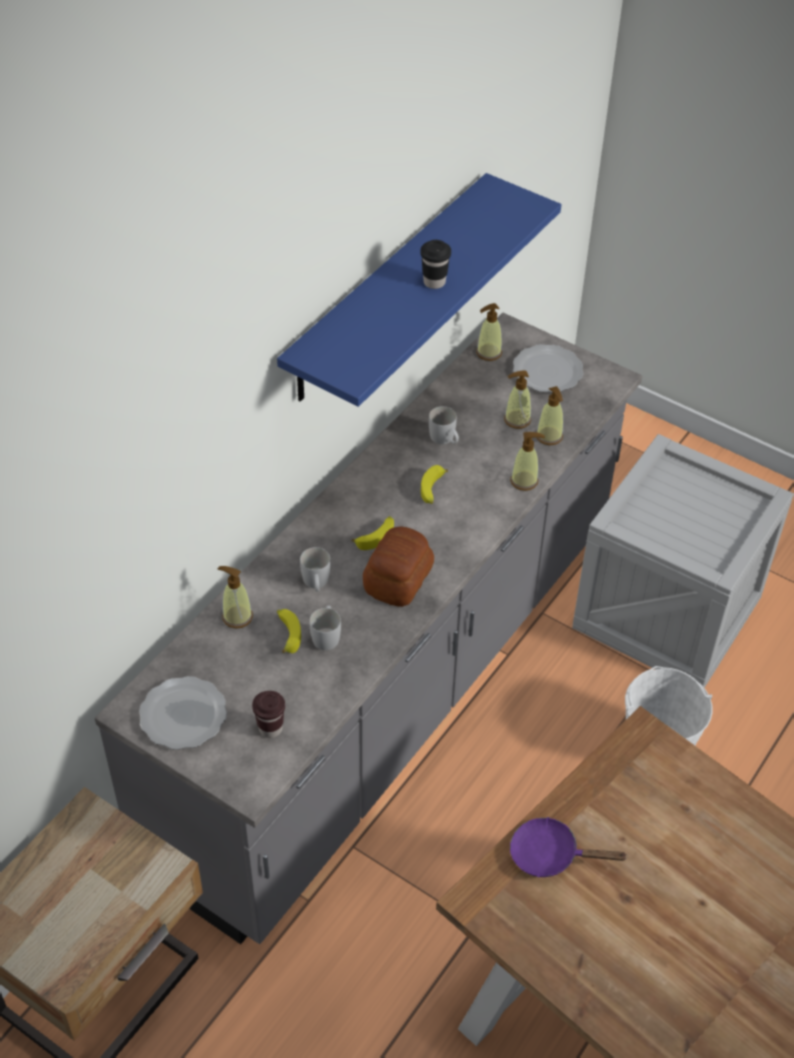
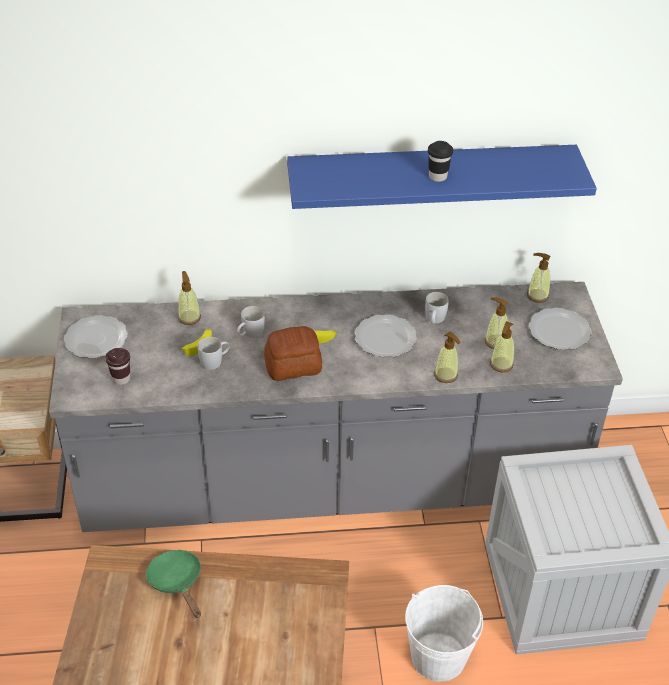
camera: 50 degrees right, 5 degrees down
banana [421,465,448,504] -> plate [355,315,417,357]
purple frying pan [510,817,628,878] -> green frying pan [146,550,201,618]

